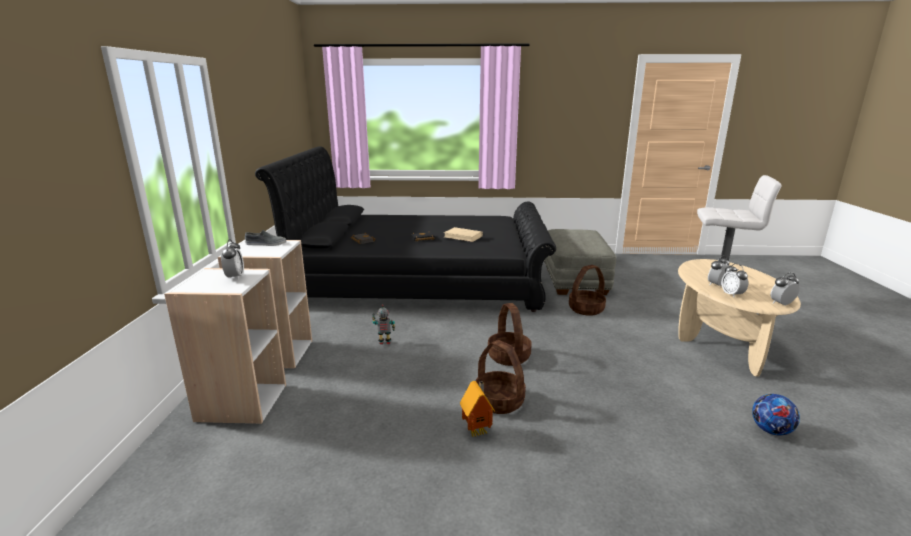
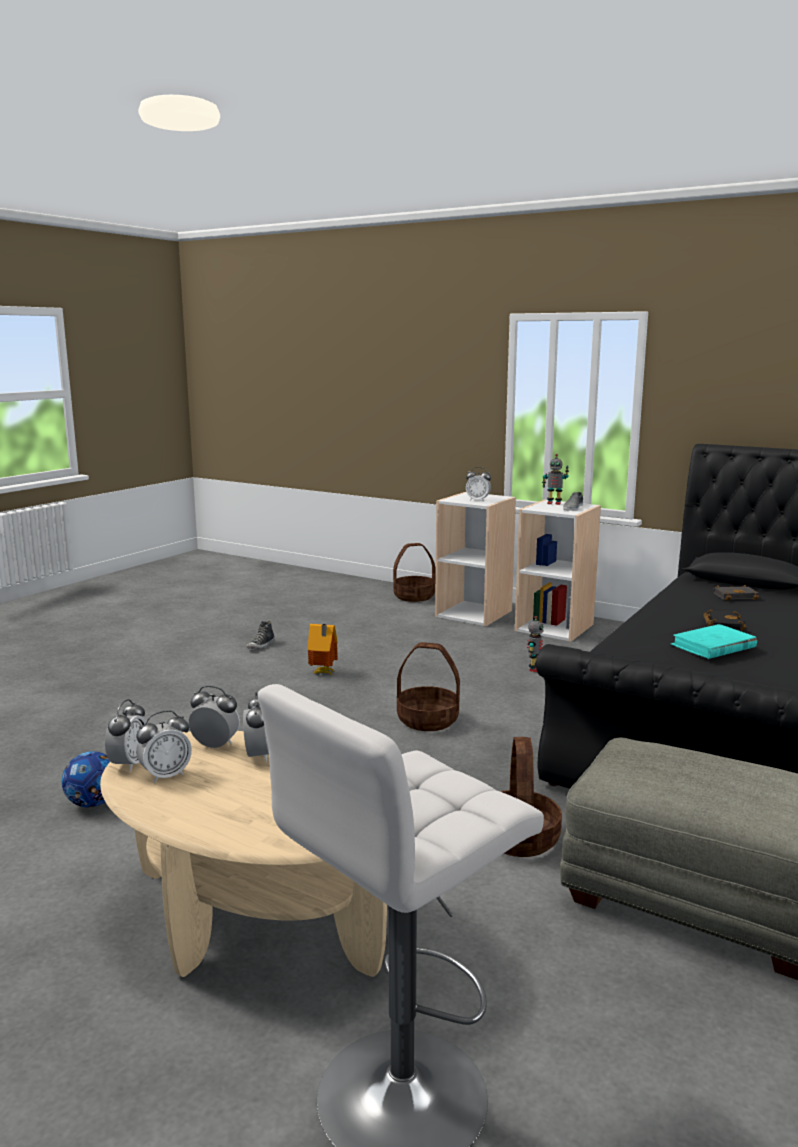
camera: 120 degrees right, 5 degrees down
beige book [444,227,483,242] -> turquoise book [671,624,757,659]
basket [476,340,526,414] -> basket moved to [393,543,436,602]
none -> alarm clock [136,710,192,783]
none -> shoe [247,621,275,649]
none -> toy robot [542,454,569,505]

